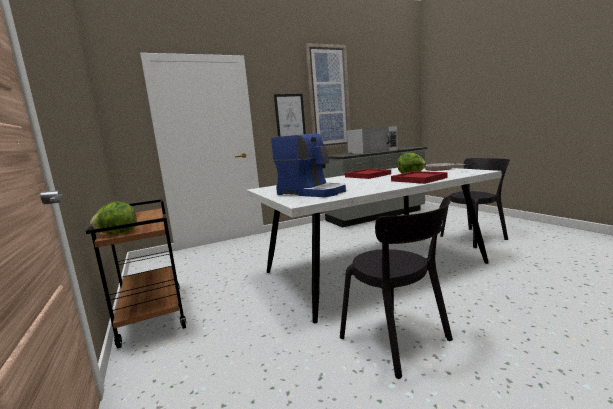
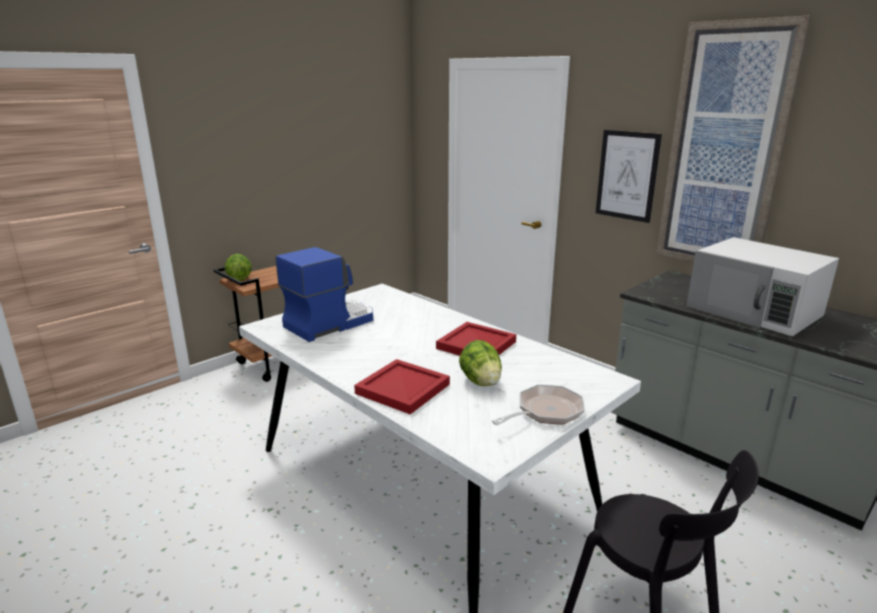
camera: 70 degrees right, 10 degrees up
coffee machine [271,133,346,197] -> coffee machine turned 150 degrees counterclockwise [276,247,373,342]
black chair [340,197,453,379] -> none

